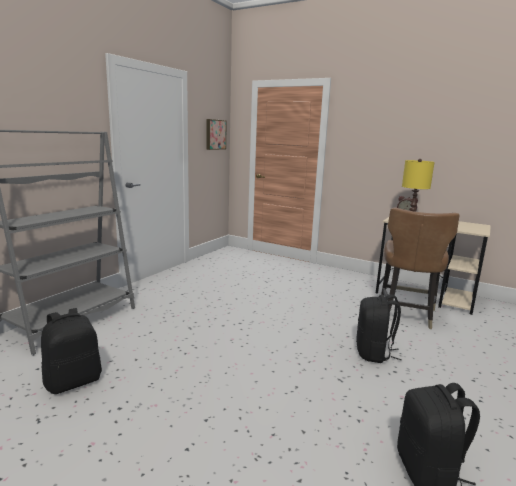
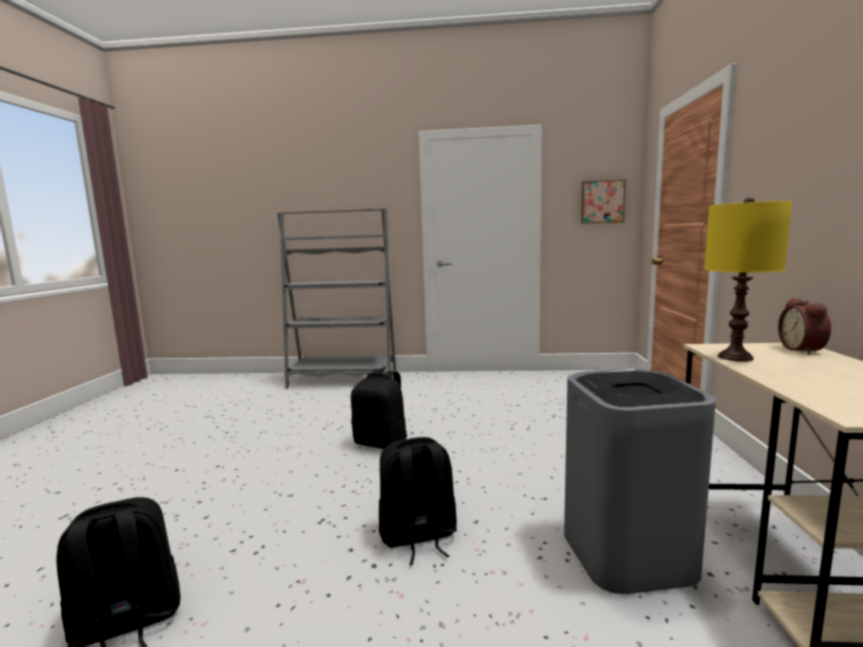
camera: 65 degrees right, 5 degrees down
black backpack [41,308,102,394] -> black backpack moved to [351,369,407,449]
brown chair [381,207,459,329] -> grey trash can [564,368,716,594]

